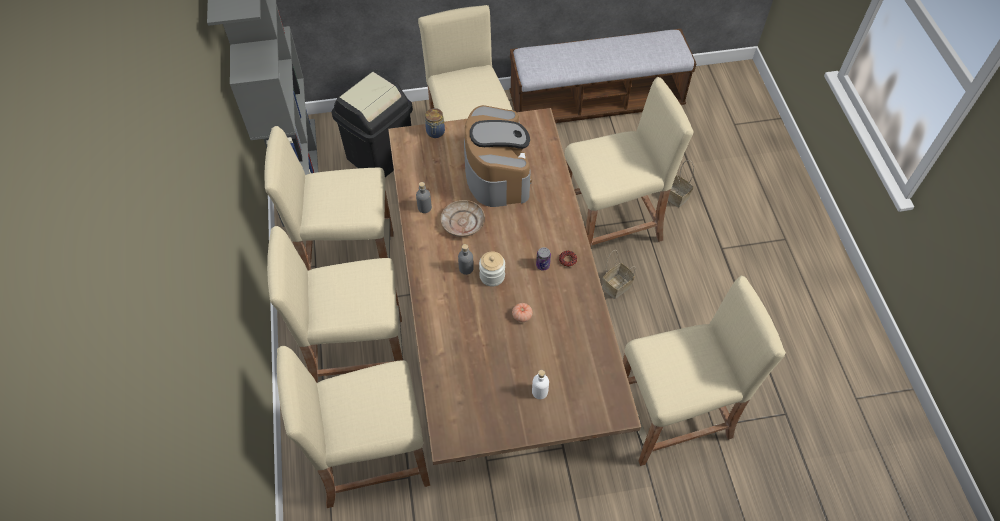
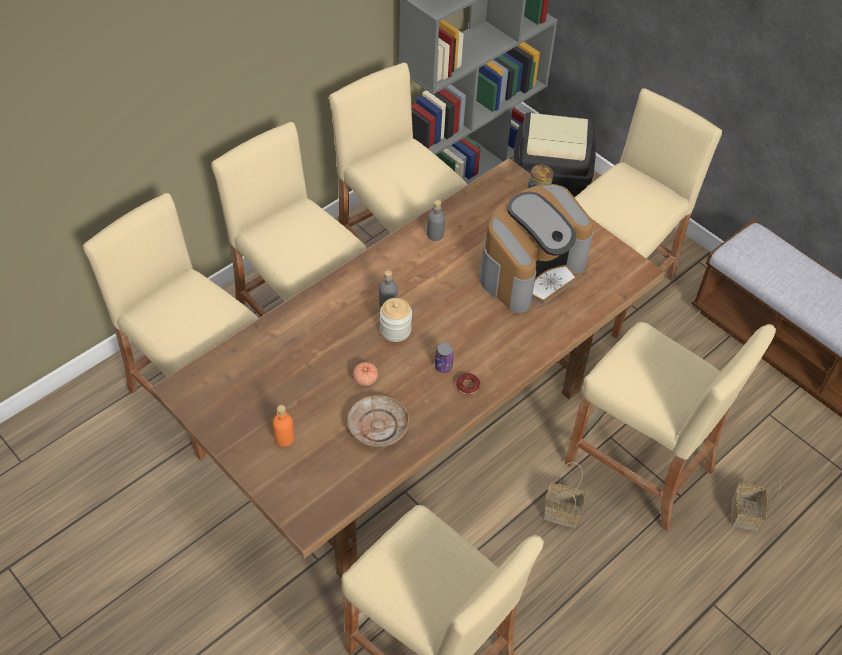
camera: 55 degrees right, 5 degrees down
beige plate [441,200,485,237] -> beige plate moved to [347,395,409,447]
white bottle [532,370,549,399] -> orange bottle [273,405,294,447]

